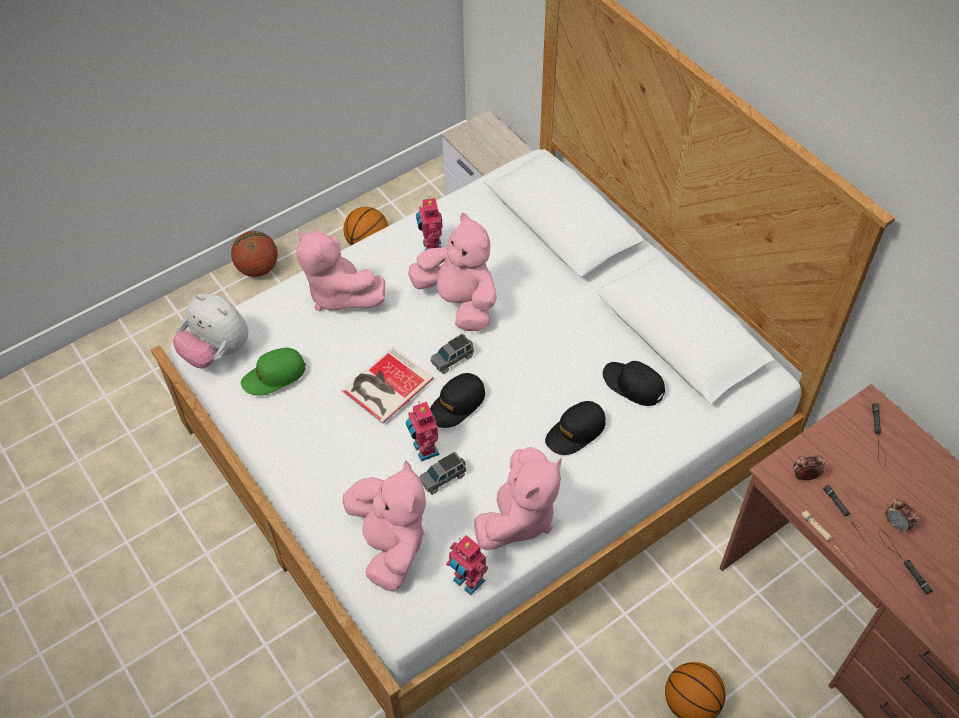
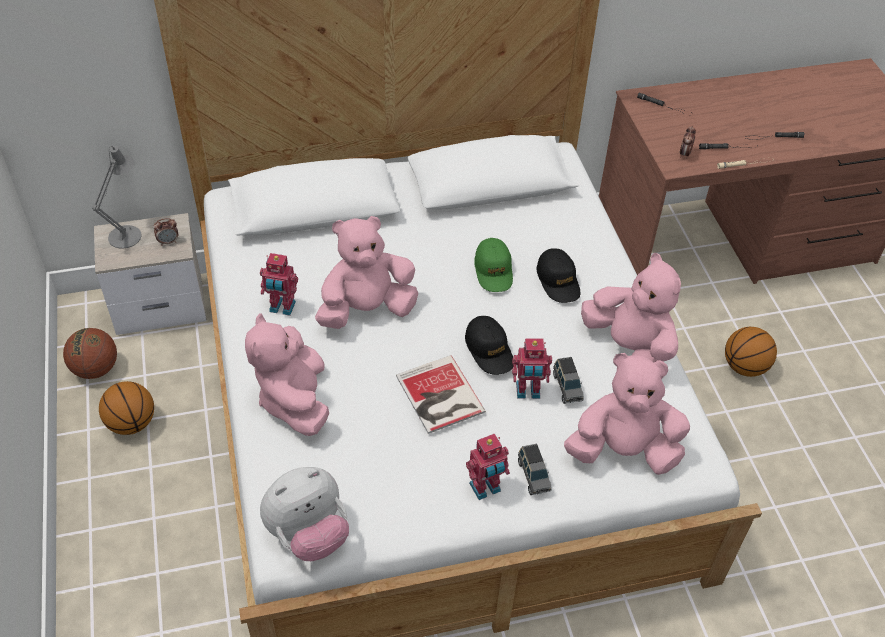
camera: 70 degrees left, 5 degrees down
basketball [231,231,278,277] -> basketball moved to [63,328,117,379]
green cap [241,348,306,396] -> green cap moved to [474,238,513,292]
pink plush toy [296,230,385,311] -> pink plush toy turned 105 degrees clockwise [245,313,329,436]
grey toy car [430,334,474,374] -> grey toy car moved to [518,444,552,495]
toy robot [446,535,488,595] -> toy robot moved to [466,433,510,500]
black cap [603,361,665,406] -> none
alarm clock [886,499,919,532] -> alarm clock moved to [153,218,178,246]
none -> grey table lamp [92,146,142,249]

